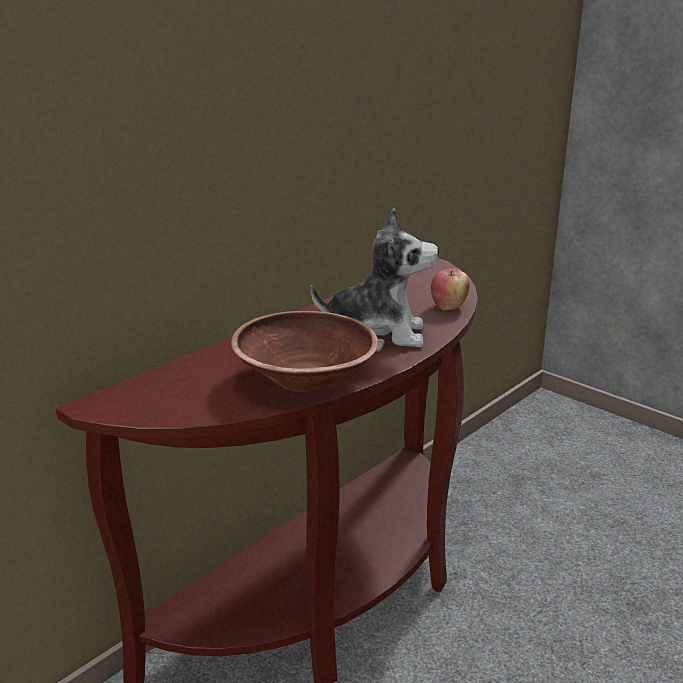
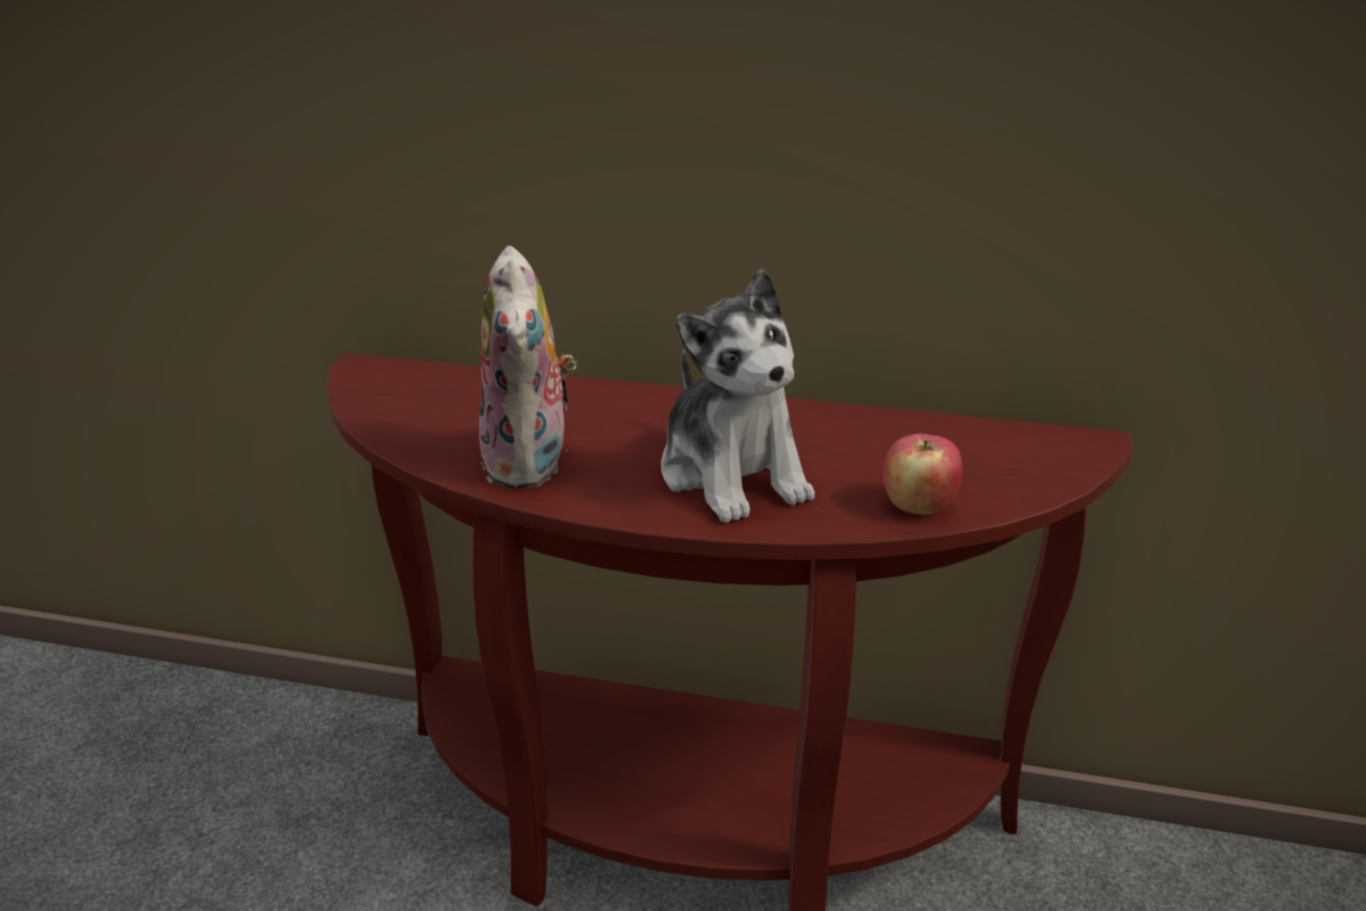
camera: 60 degrees right, 5 degrees up
brown bowl [231,311,378,392] -> plush toy [479,246,577,489]

